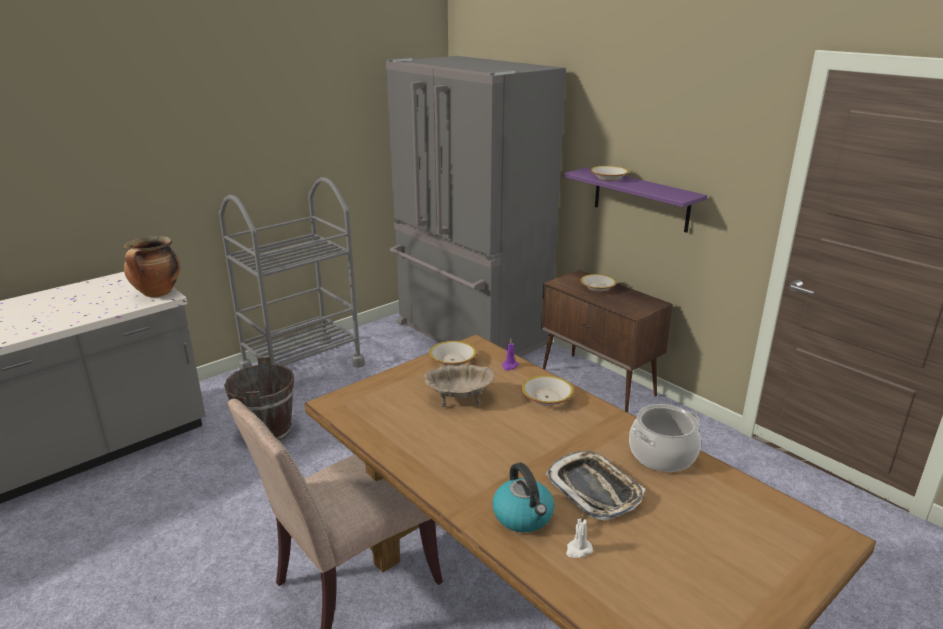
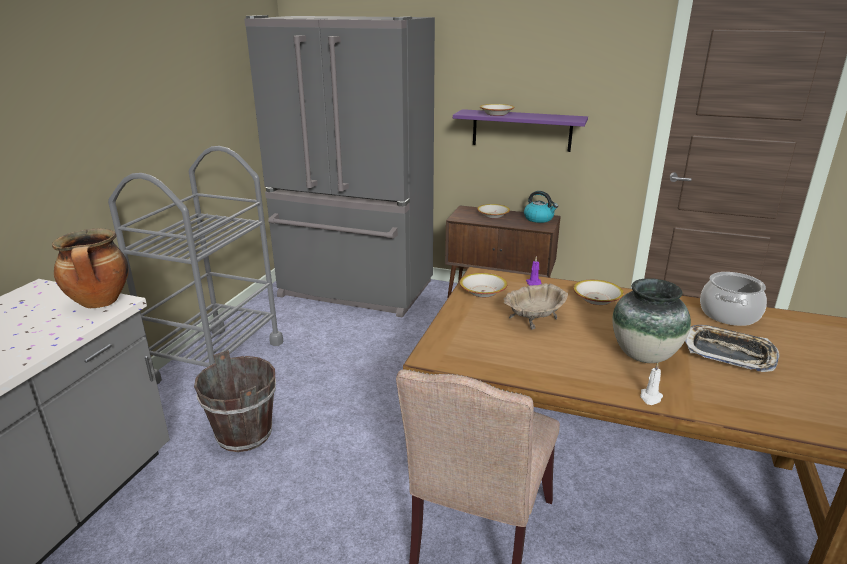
camera: 30 degrees left, 0 degrees up
kettle [492,463,554,532] -> kettle moved to [524,191,558,223]
white candle [566,513,593,558] -> white candle moved to [640,363,663,405]
none -> vase [612,278,691,363]

